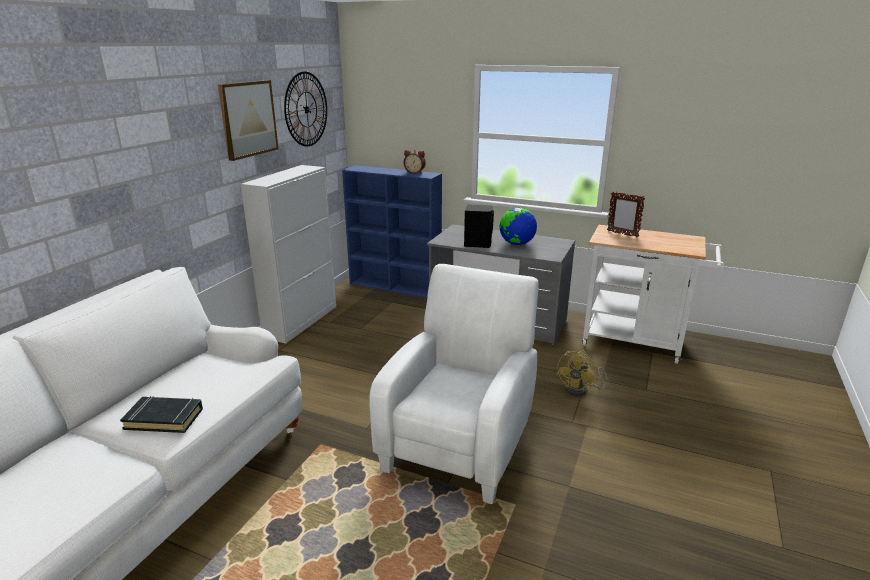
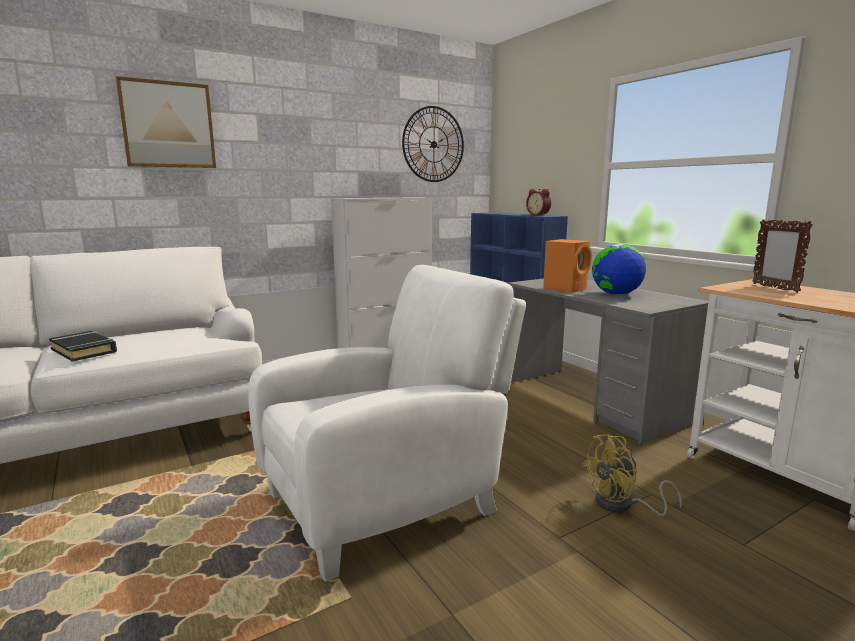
camera: 35 degrees right, 10 degrees down
picture [218,80,278,161] -> picture moved to [116,76,216,168]
black speaker [464,205,494,248] -> orange speaker [543,239,591,293]

